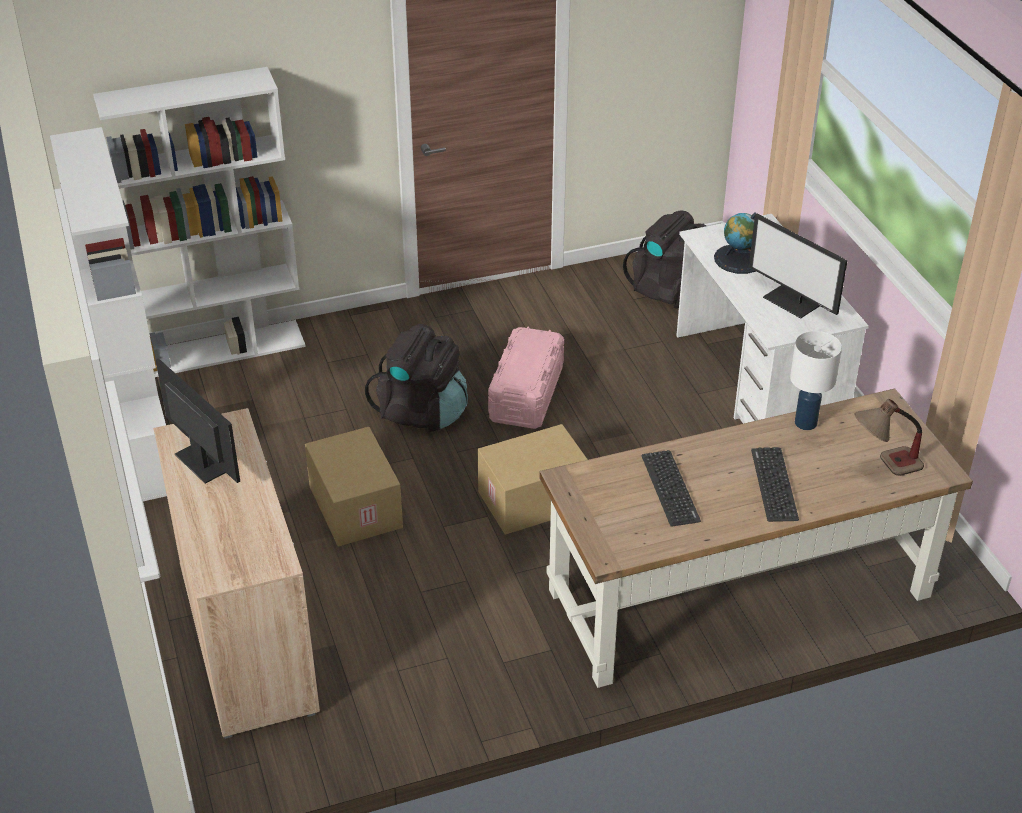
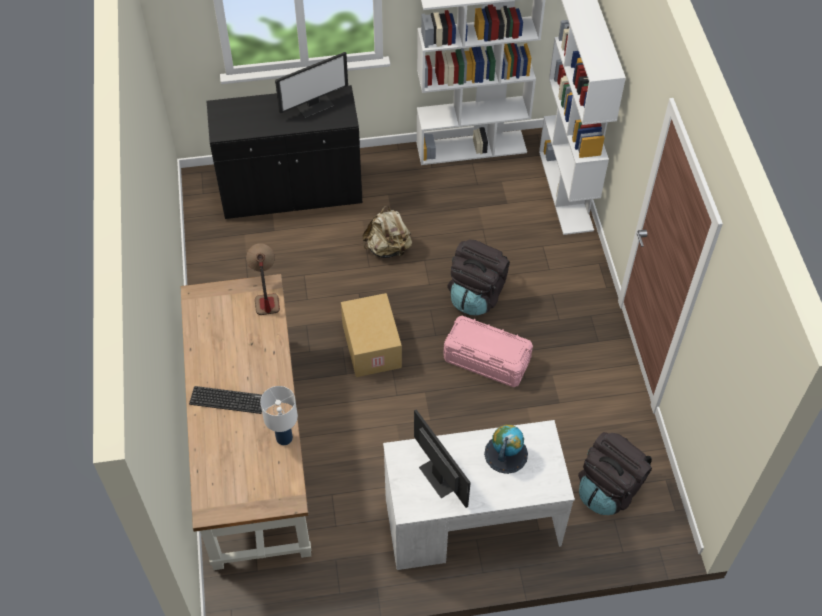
camera: 100 degrees right, 15 degrees up
beige cabinet [153,408,320,739] -> black cabinet [207,85,362,219]
cardboard box [305,427,403,547] -> beige backpack [362,205,412,258]
keyboard [642,450,701,527] -> none
monitor [749,214,848,318] -> monitor turned 90 degrees clockwise [414,409,471,508]
table lamp [854,399,924,476] -> table lamp moved to [246,243,280,315]

